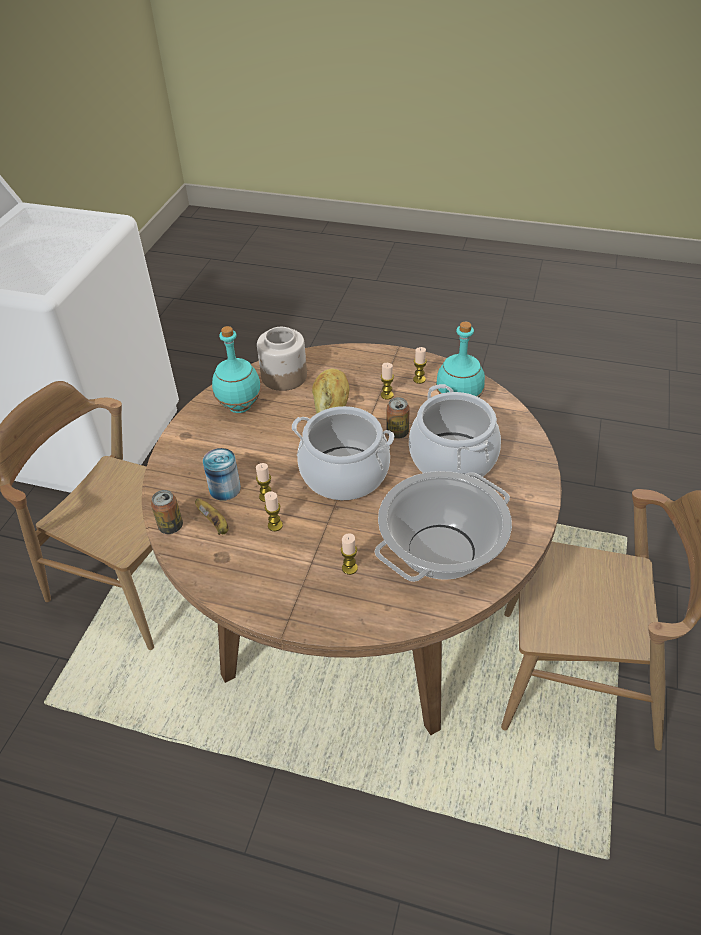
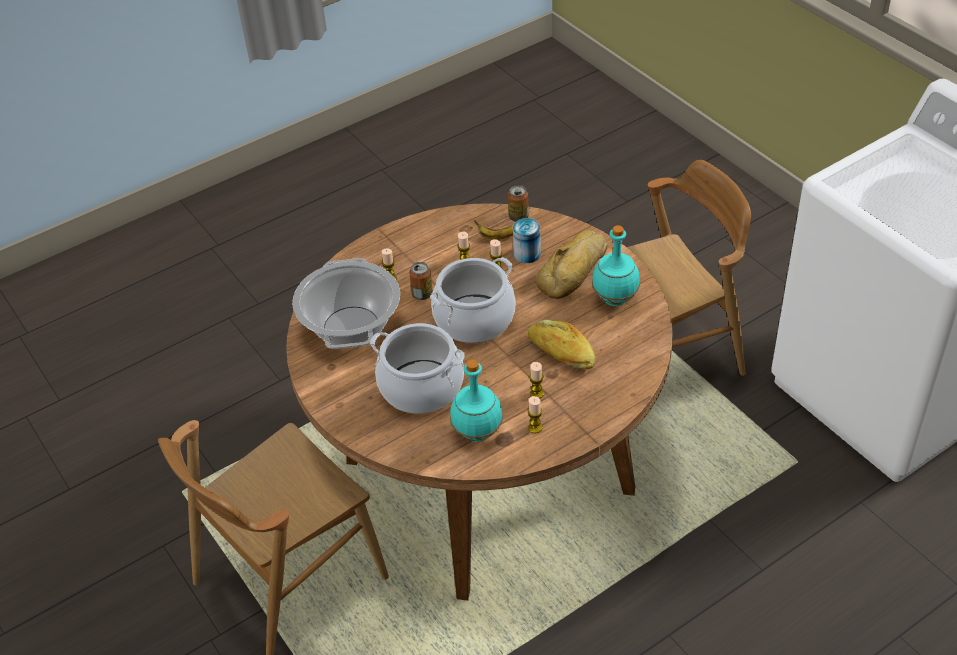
camera: 130 degrees right, 0 degrees up
jar [257,327,307,391] -> none
can [387,397,410,439] -> can moved to [409,262,433,300]
none -> bread [536,230,608,299]

